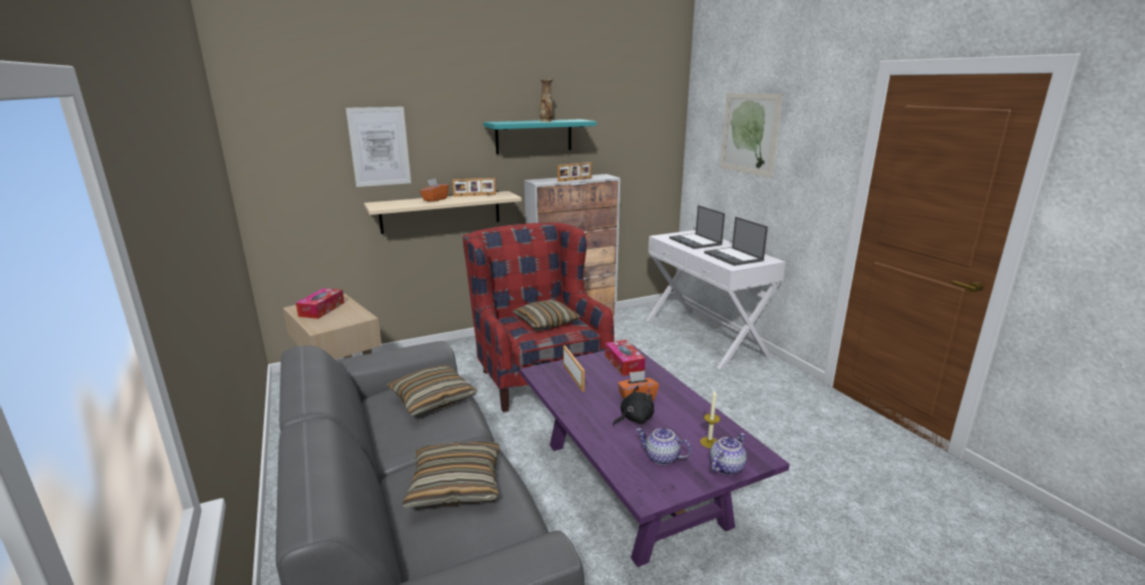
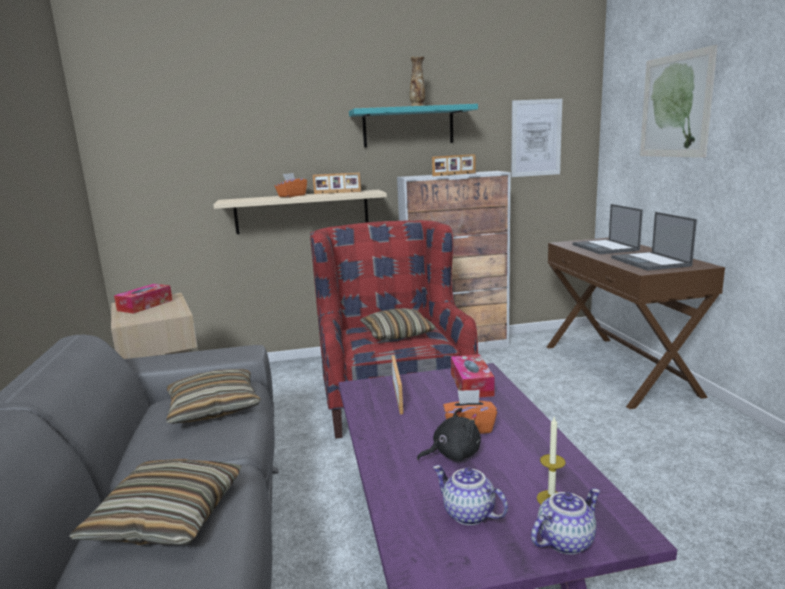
camera: 15 degrees right, 5 degrees down
picture [346,107,411,187] -> picture moved to [511,99,562,177]
white console table [646,230,786,369] -> brown console table [547,238,725,409]

